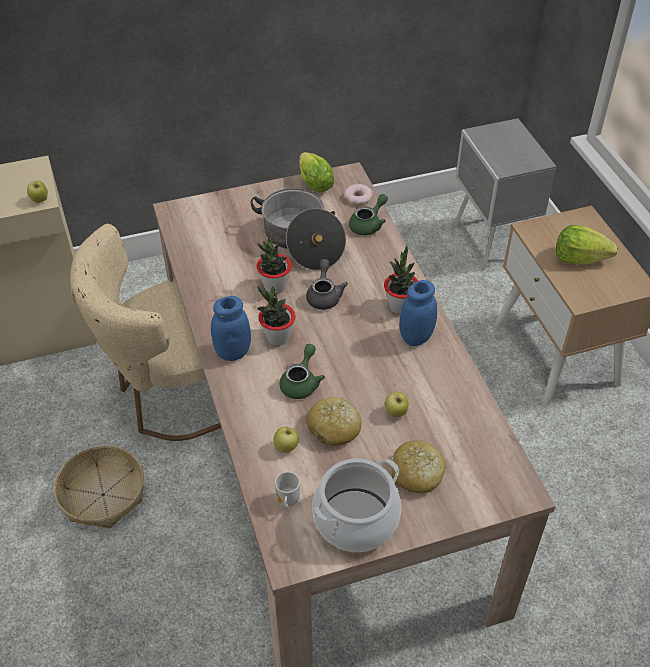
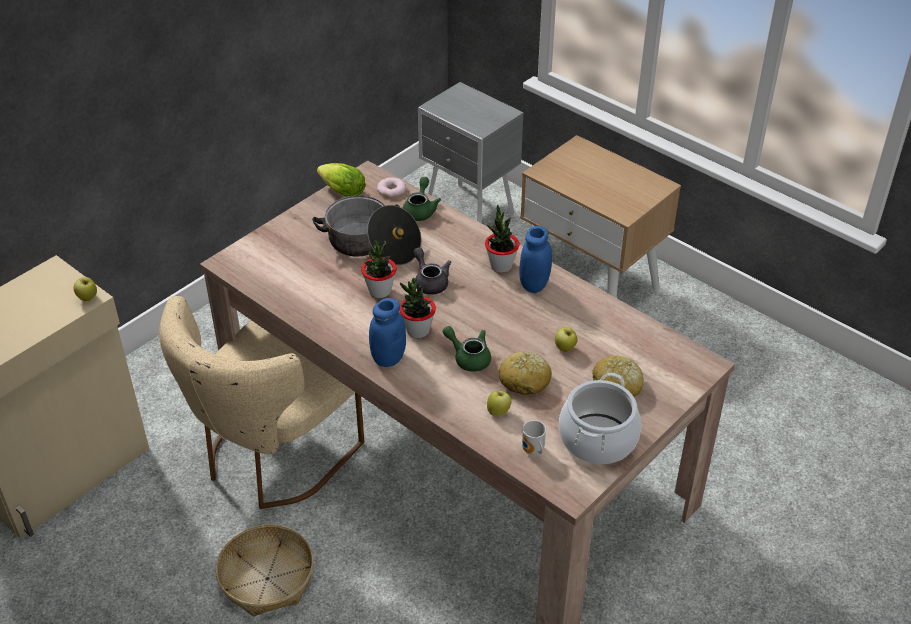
camera: 30 degrees left, 5 degrees down
green teapot [280,344,325,399] -> green teapot turned 45 degrees counterclockwise [443,326,491,372]
lettuce [556,225,618,265] -> none

